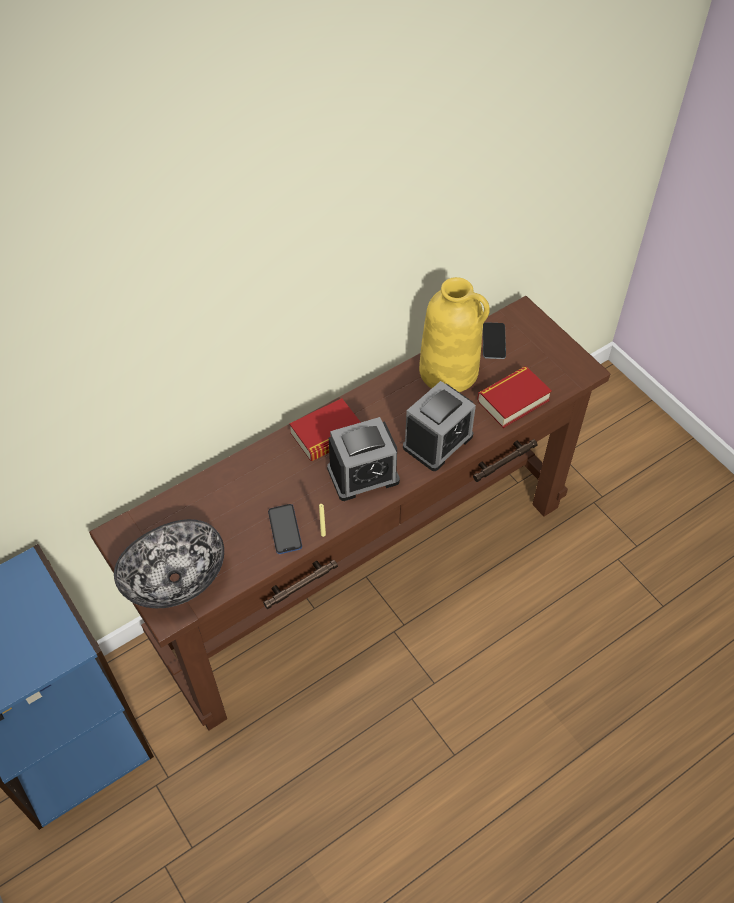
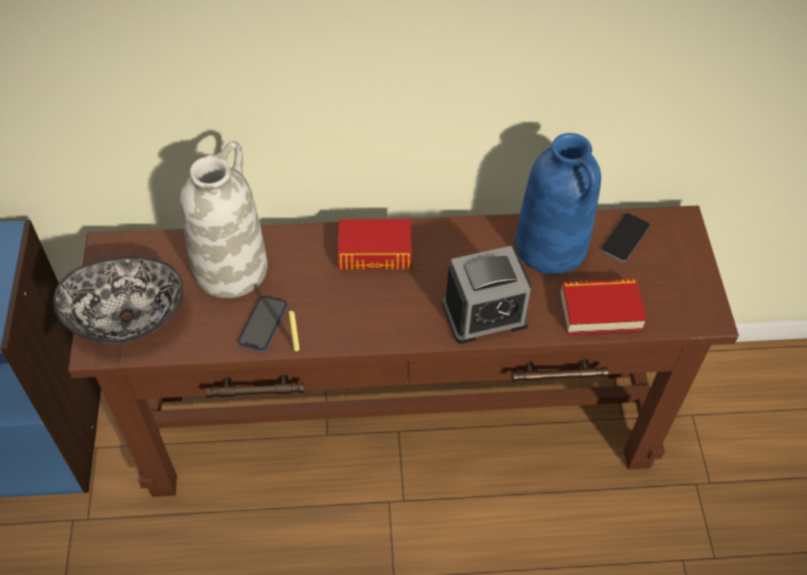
camera: 30 degrees right, 0 degrees up
alarm clock [327,417,400,501] -> none
yellow vase [419,277,490,392] -> blue vase [515,133,601,274]
none -> white vase [180,141,268,298]

